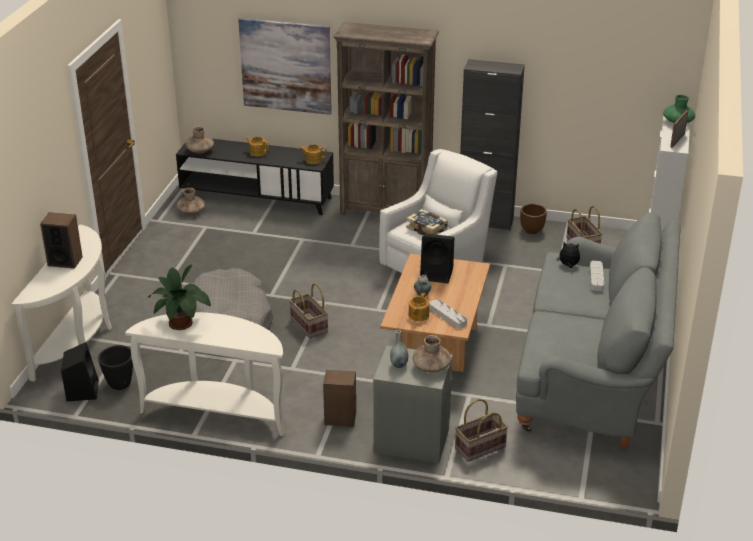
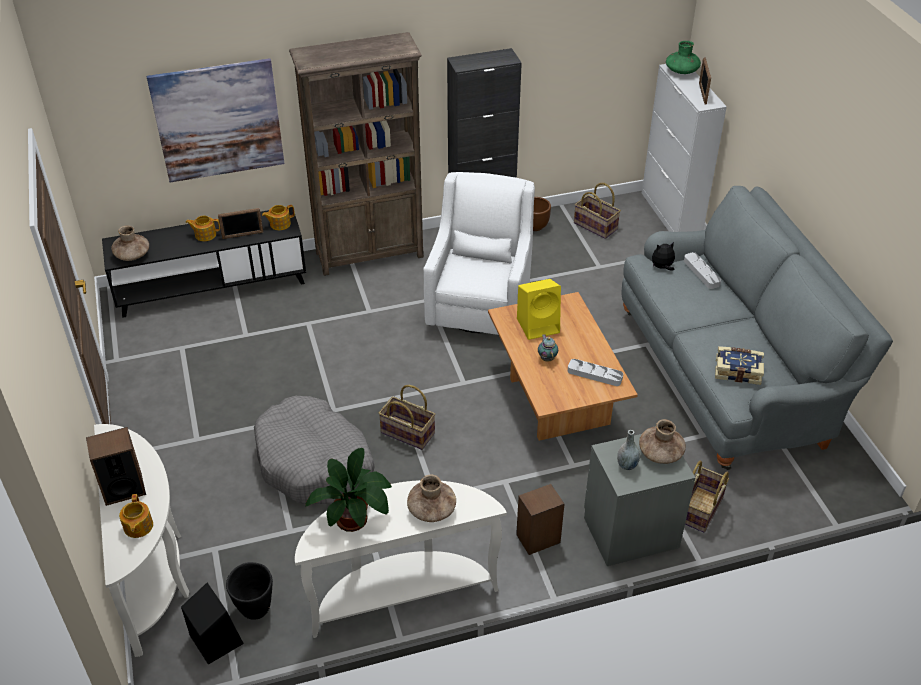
camera: 30 degrees left, 10 degrees up
brown vase [177,188,205,215] -> brown vase moved to [407,474,456,522]
book [406,209,448,235] -> book moved to [715,346,764,385]
teapot [409,293,429,321] -> teapot moved to [119,494,153,538]
black speaker [420,234,454,283] -> yellow speaker [517,279,561,340]
none -> picture frame [218,208,263,239]

